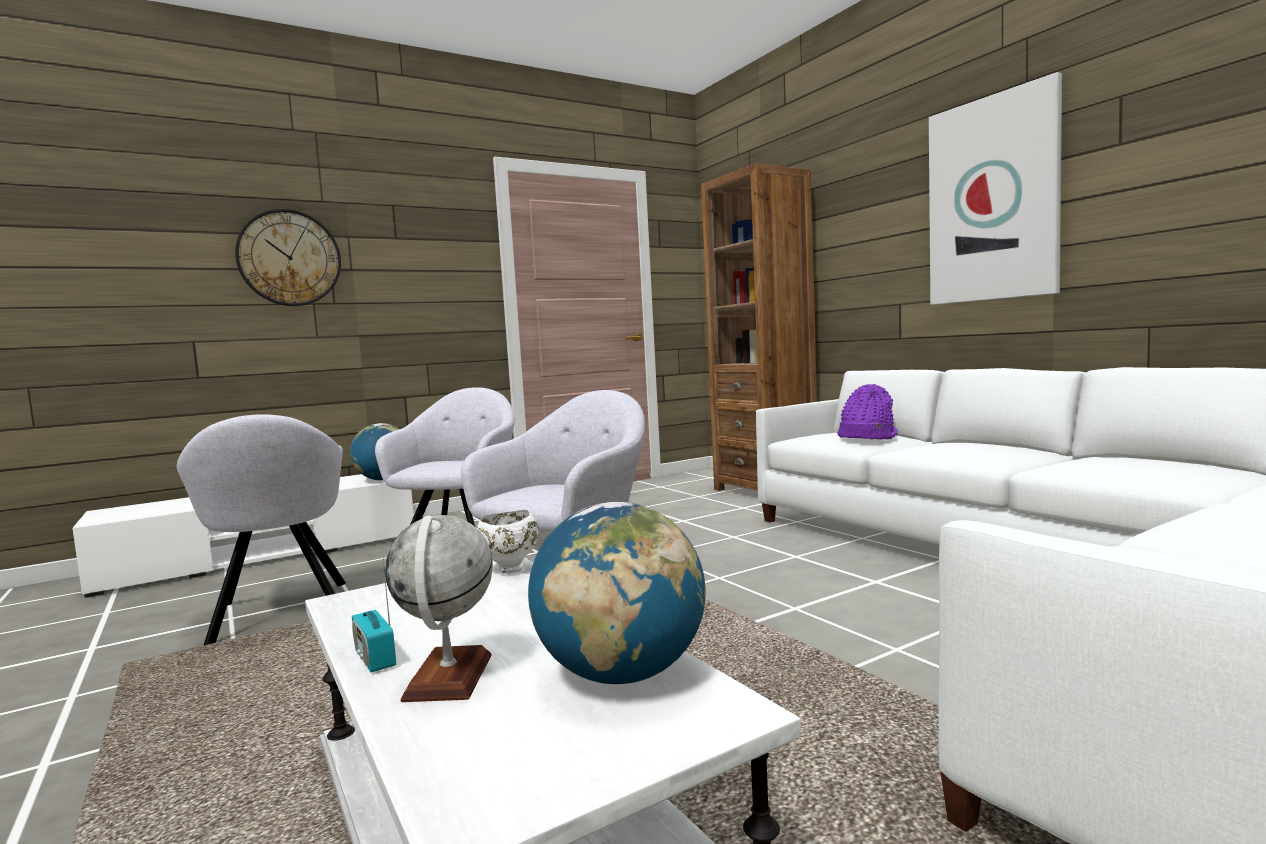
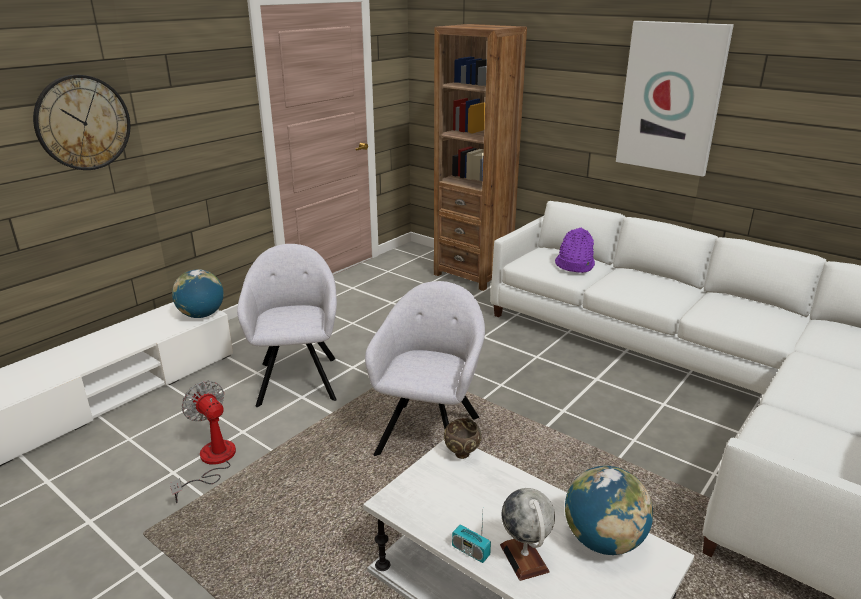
camera: 20 degrees left, 20 degrees up
grey armchair [177,414,346,645] -> fan [170,381,236,503]
white bowl [477,510,539,574] -> brown bowl [444,418,482,459]

